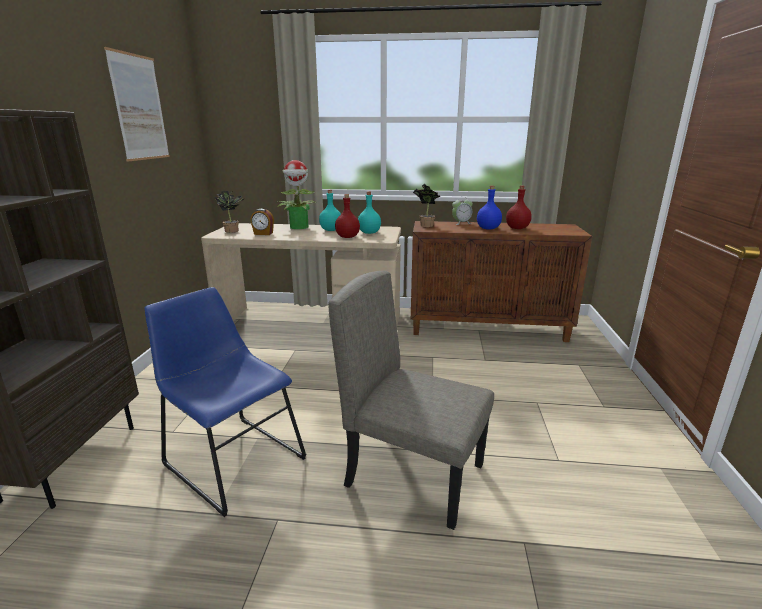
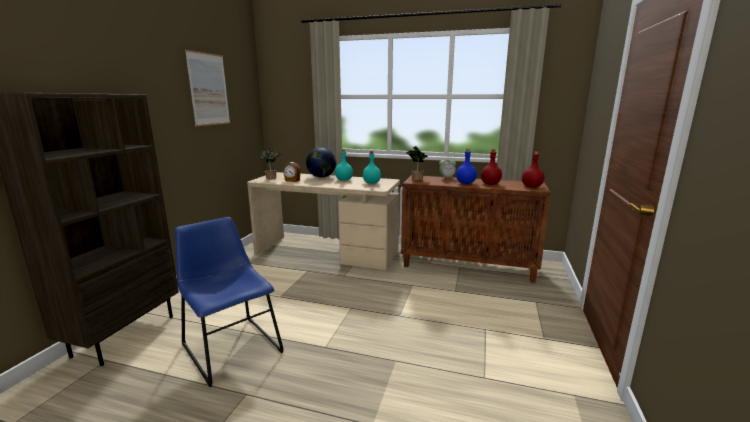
camera: 10 degrees right, 5 degrees down
potted plant [277,160,317,229] -> globe [306,147,336,178]
beige chair [328,271,494,530] -> none
red bottle [335,194,360,238] -> red bottle moved to [522,151,544,188]

